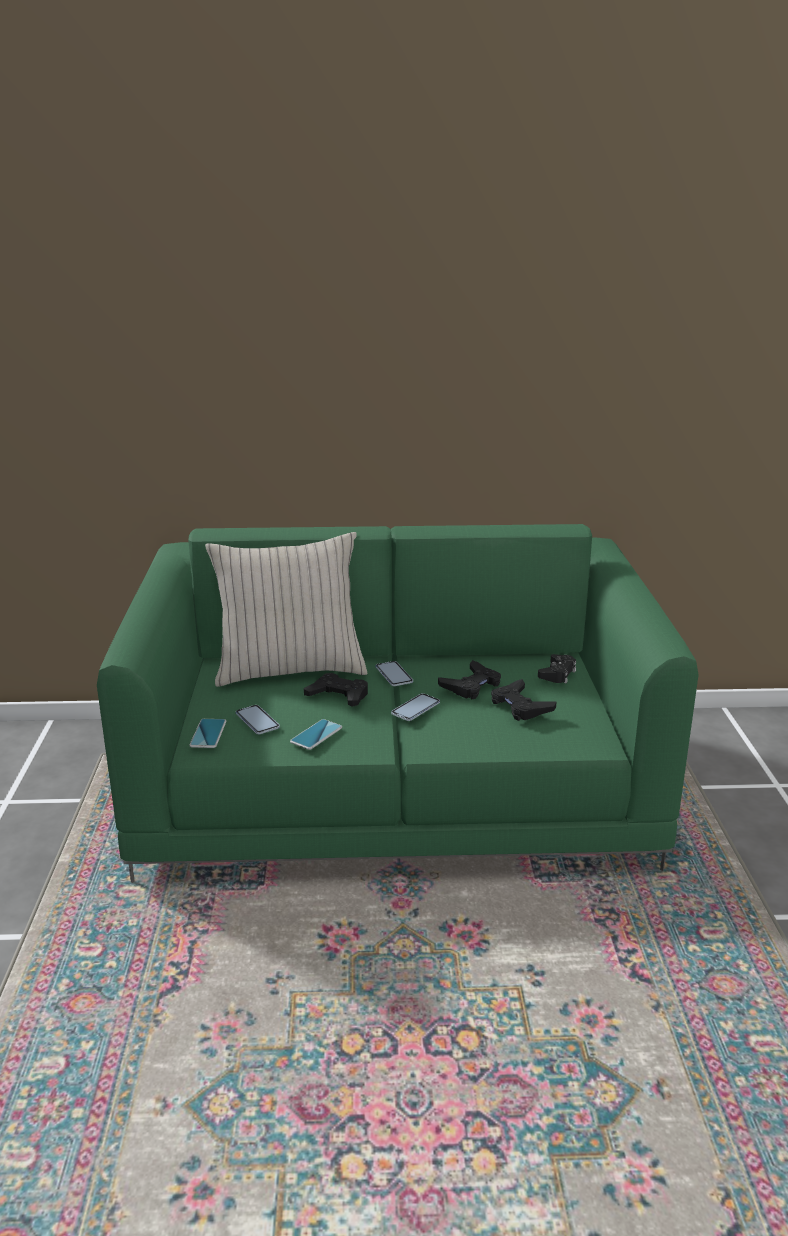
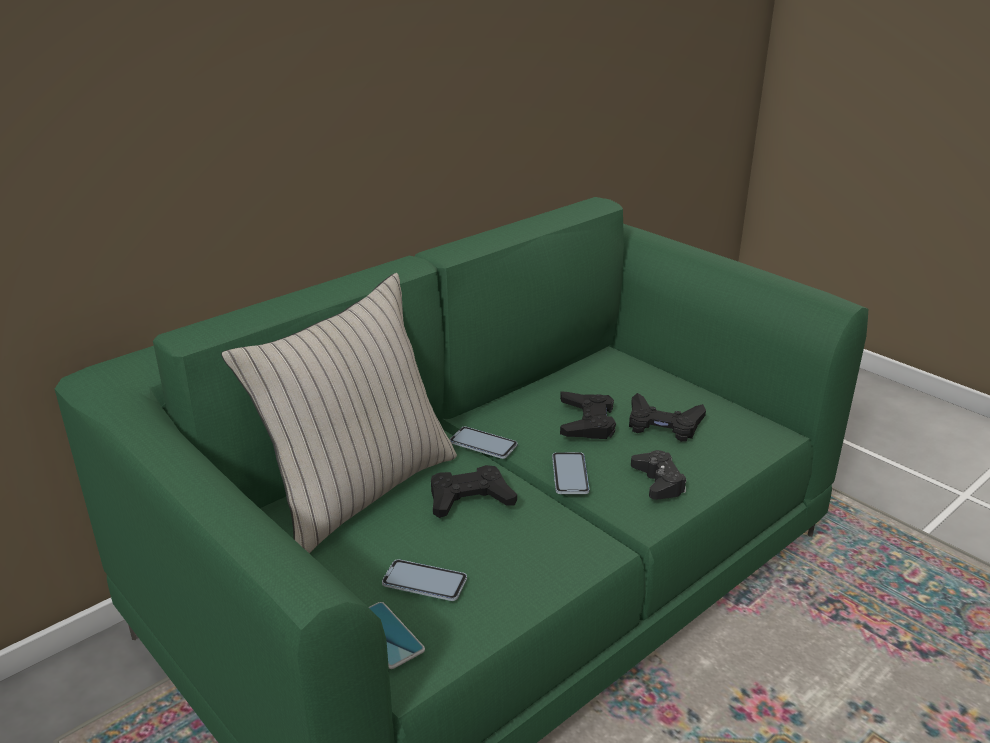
camera: 40 degrees left, 5 degrees up
phone [290,719,342,750] -> none
black game controller [538,654,576,683] -> black game controller moved to [631,450,686,500]

